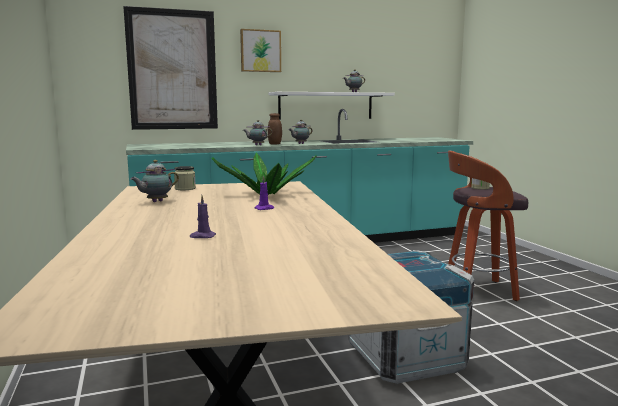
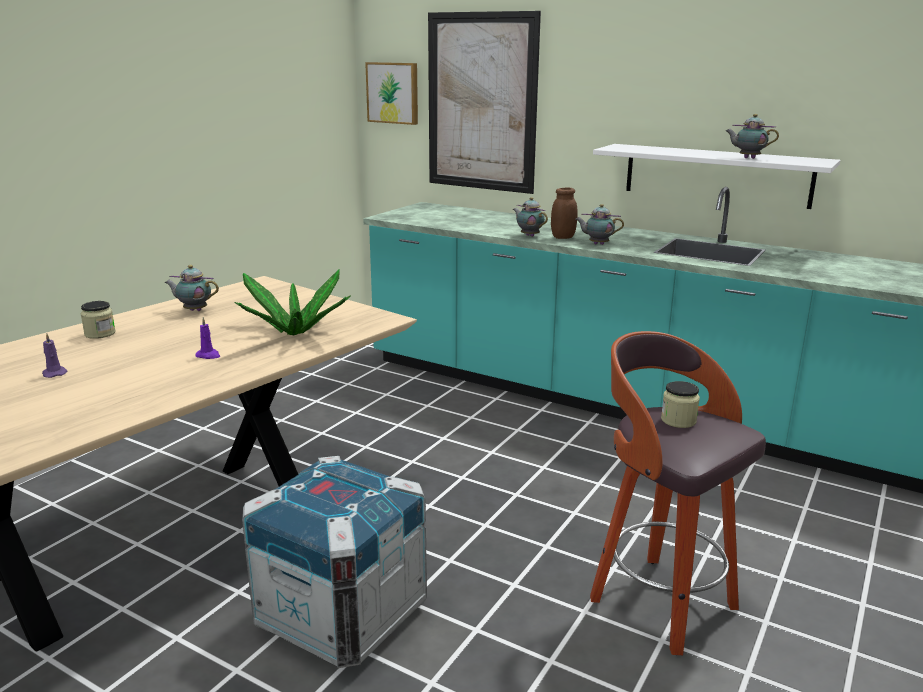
camera: 50 degrees right, 10 degrees up
jar [174,166,196,190] -> jar moved to [81,301,116,339]
picture [240,29,281,72] -> picture moved to [365,62,418,125]

